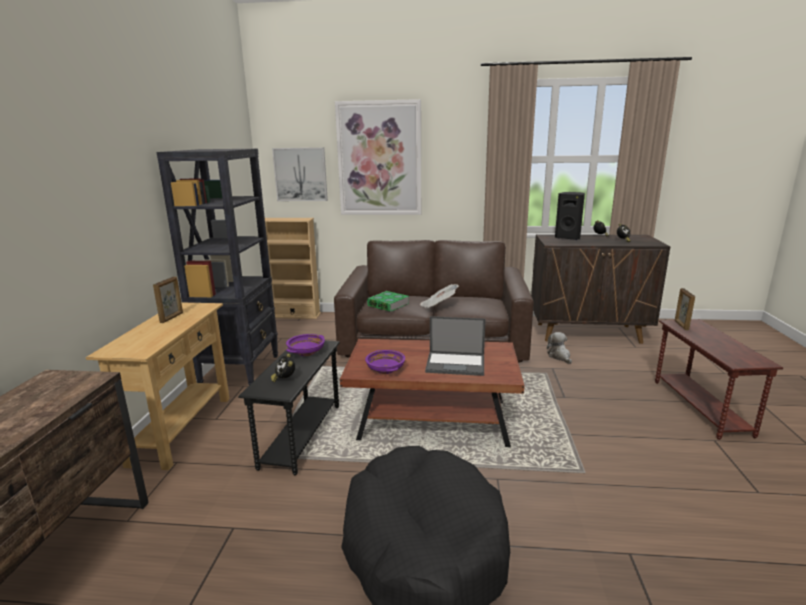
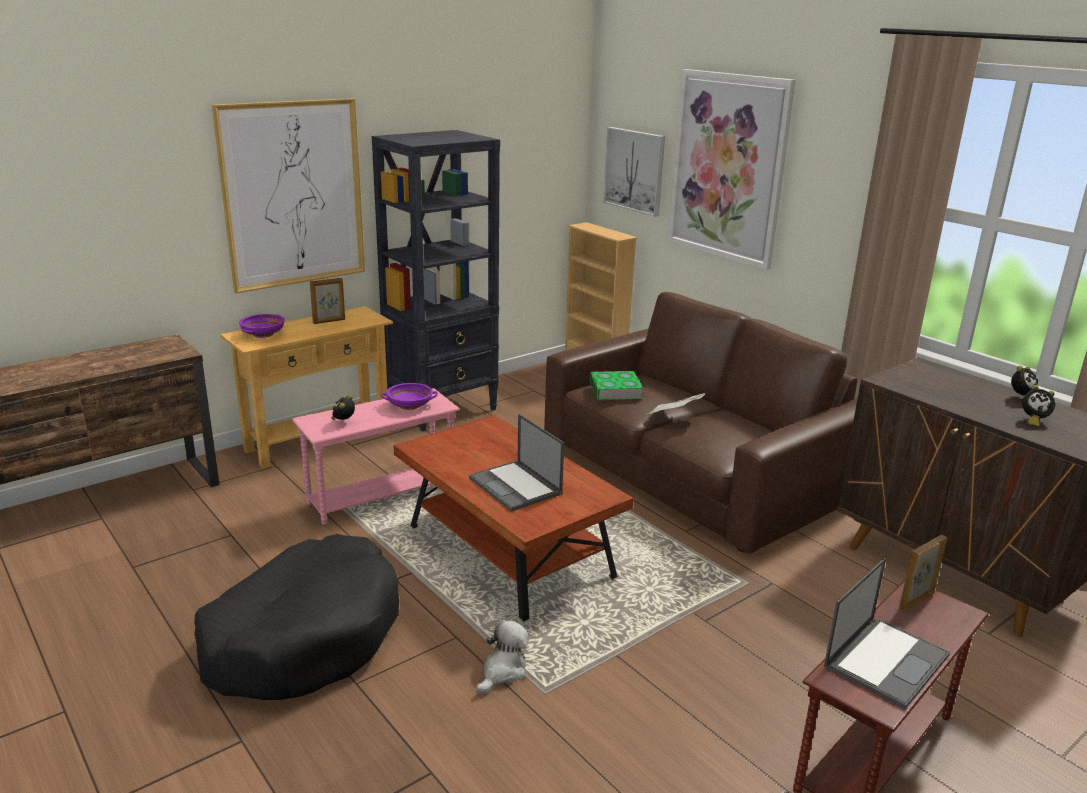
camera: 45 degrees right, 5 degrees up
black side table [238,340,340,475] -> pink side table [292,388,460,525]
purple bowl [365,350,405,374] -> purple bowl moved to [239,314,285,338]
plush toy [547,332,572,364] -> plush toy moved to [476,620,529,694]
black speaker [555,192,585,240] -> none
none -> picture [212,98,365,294]
none -> laptop [824,558,950,709]

